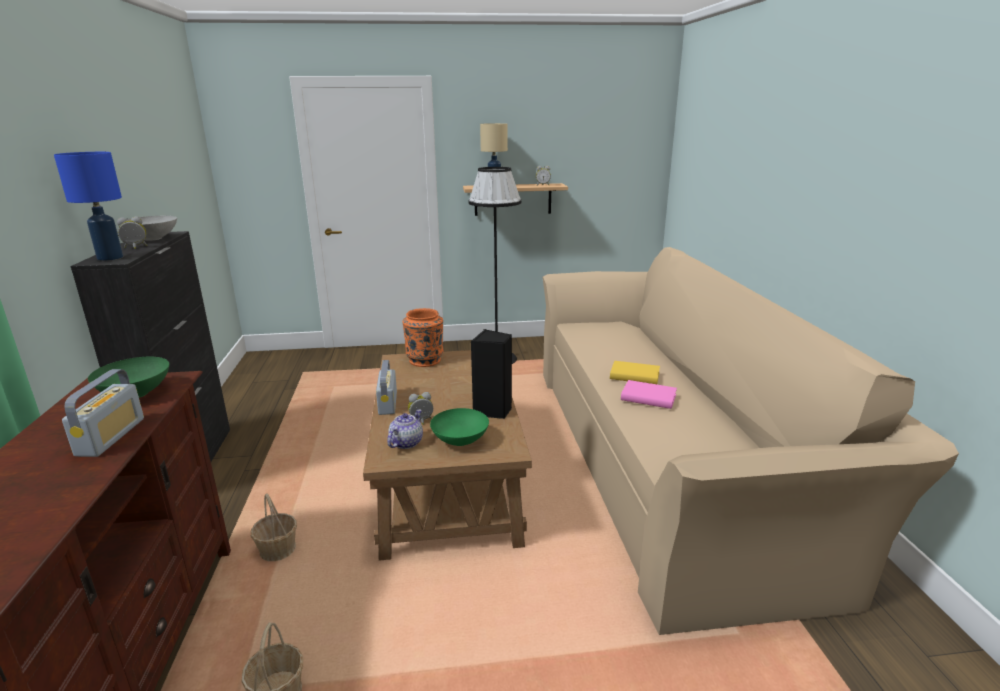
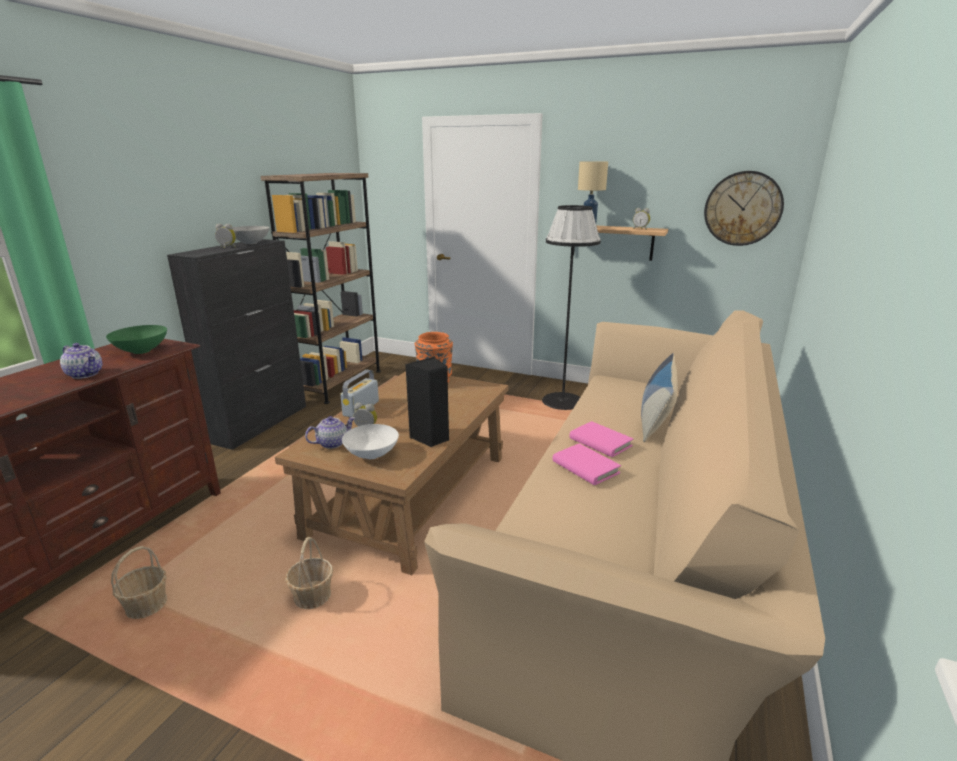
camera: 30 degrees right, 0 degrees up
blue table lamp [54,152,123,261] -> none
radio [62,369,144,457] -> teapot [60,343,102,379]
basket [251,494,297,561] -> basket moved to [285,537,333,609]
green bowl [430,408,489,446] -> white bowl [342,424,399,459]
yellow book [610,361,660,384] -> pink book [569,421,633,457]
none -> brown bookcase [261,173,381,404]
none -> pillow [641,353,678,442]
none -> wall clock [704,171,784,246]

